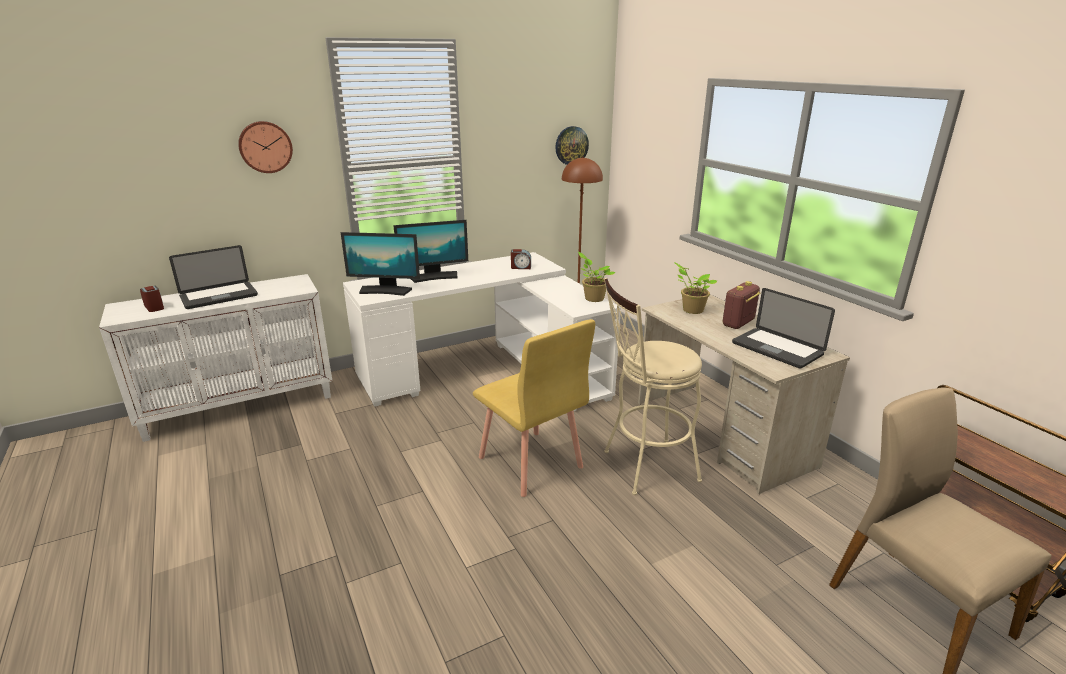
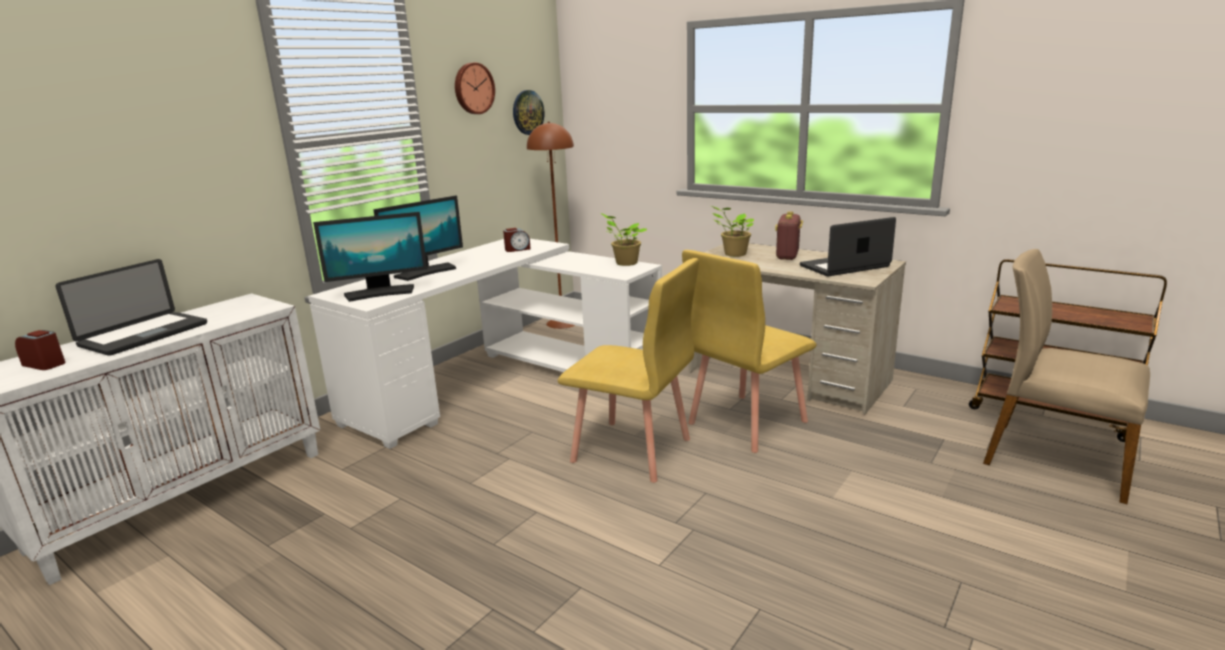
camera: 25 degrees left, 5 degrees down
wall clock [238,121,293,173] -> wall clock moved to [455,63,495,114]
beige stool [604,278,702,495] -> yellow chair [682,250,816,453]
laptop [732,288,835,369] -> laptop turned 135 degrees clockwise [800,217,896,276]

